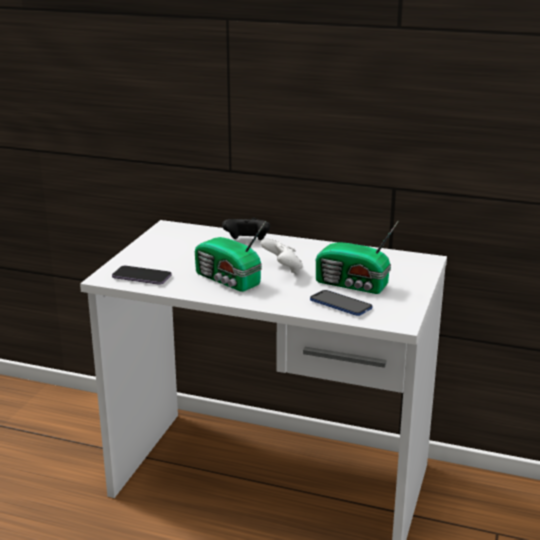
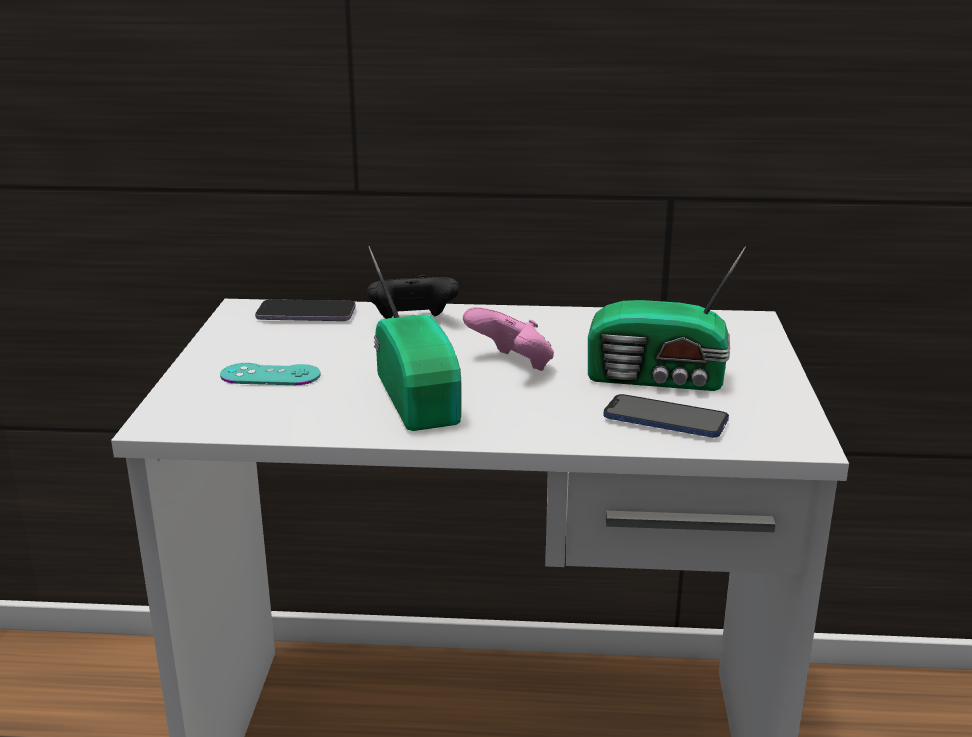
camera: 15 degrees left, 0 degrees up
phone [112,266,172,285] -> phone moved to [255,299,356,321]
radio [195,221,266,292] -> radio turned 135 degrees counterclockwise [368,246,461,431]
white game controller [261,238,303,274] -> pink game controller [463,307,554,371]
none -> turquoise game controller [220,363,321,385]

